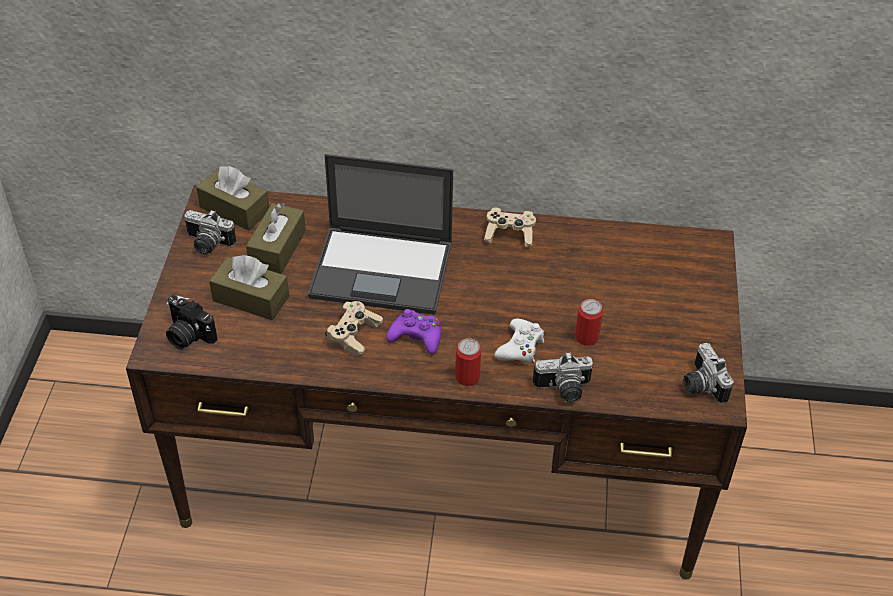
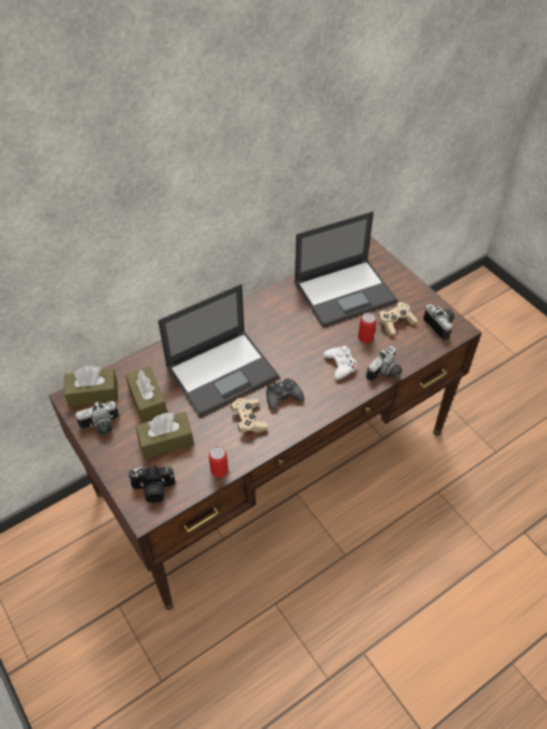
camera: 40 degrees left, 5 degrees up
purple game controller [386,309,441,355] -> black game controller [266,378,305,411]
can [455,338,481,386] -> can moved to [209,446,228,478]
beige game controller [484,208,536,248] -> beige game controller moved to [378,302,417,336]
camera [683,343,734,404] -> camera turned 150 degrees counterclockwise [423,304,455,341]
none -> laptop [294,211,397,327]

